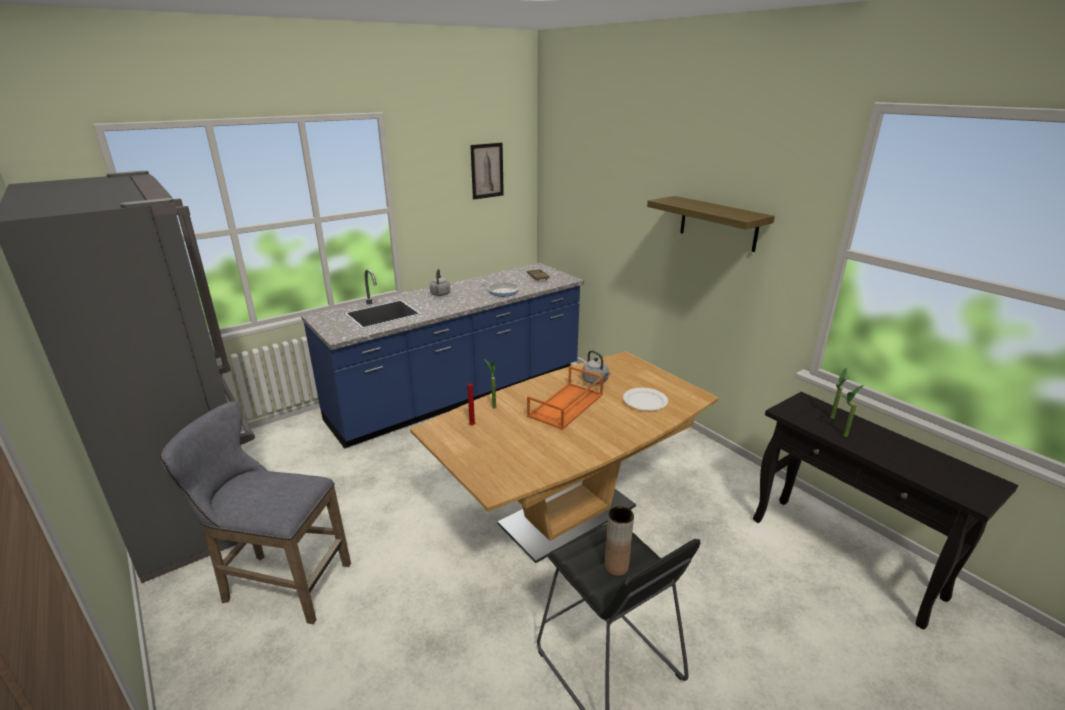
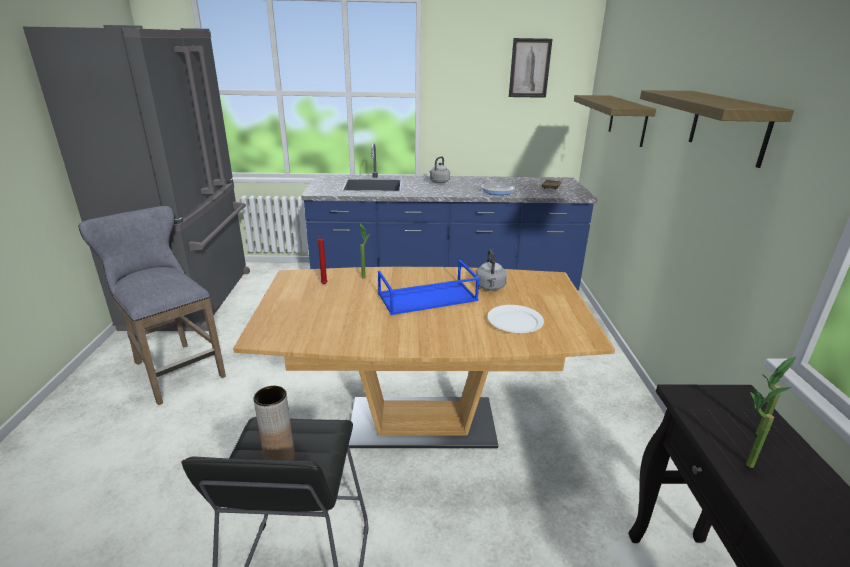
camera: 35 degrees right, 0 degrees up
orange tray [527,366,604,430] -> blue tray [378,260,480,315]
none -> shelf [574,95,656,147]

